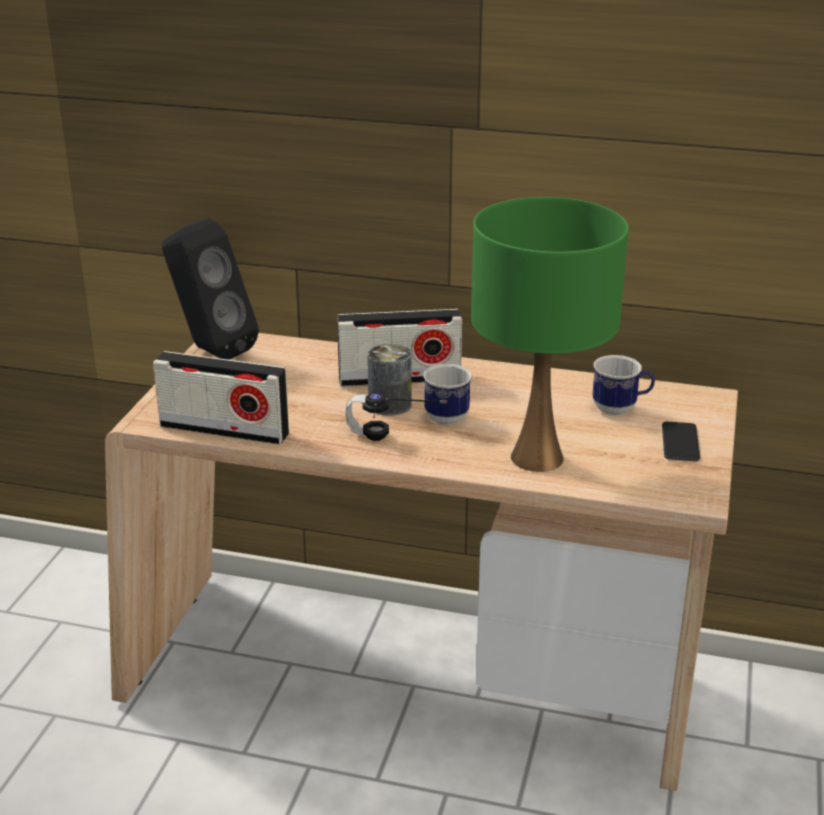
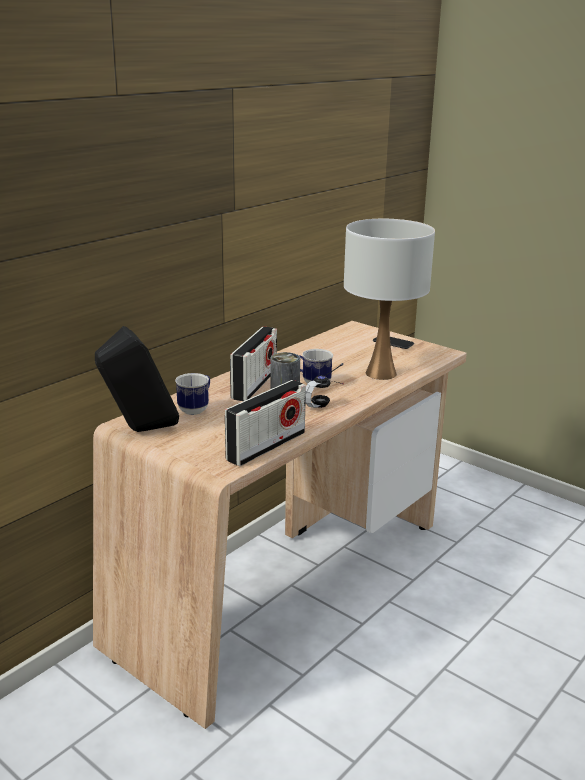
camera: 65 degrees left, 5 degrees down
green table lamp [471,197,628,472] -> white table lamp [344,219,435,380]
mug [592,355,655,415] -> mug moved to [175,373,210,415]

